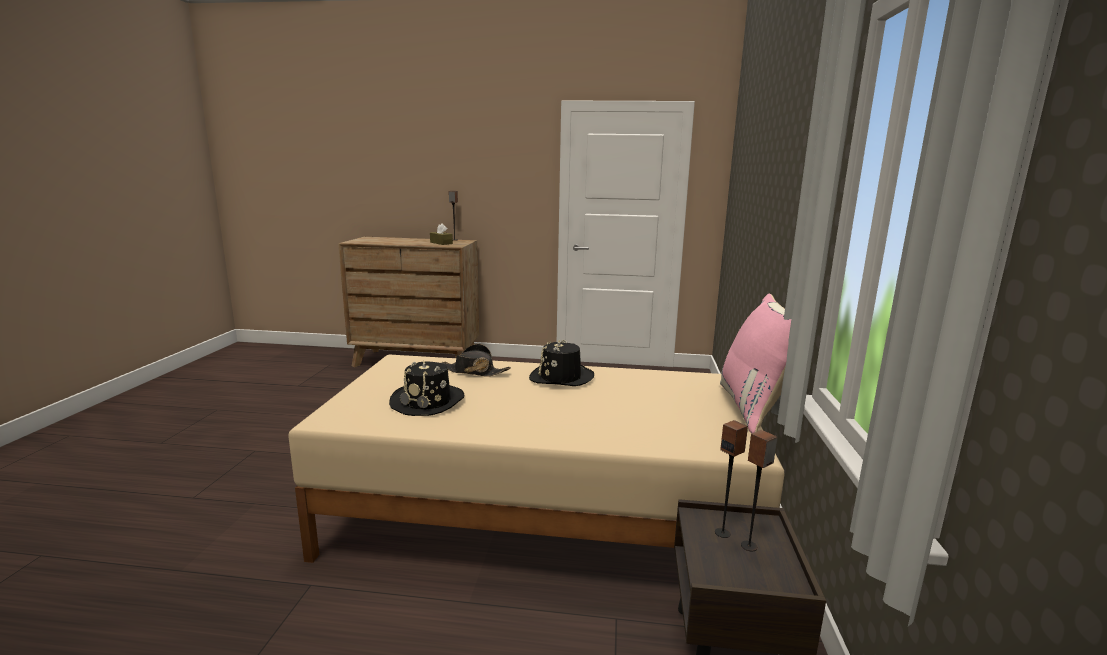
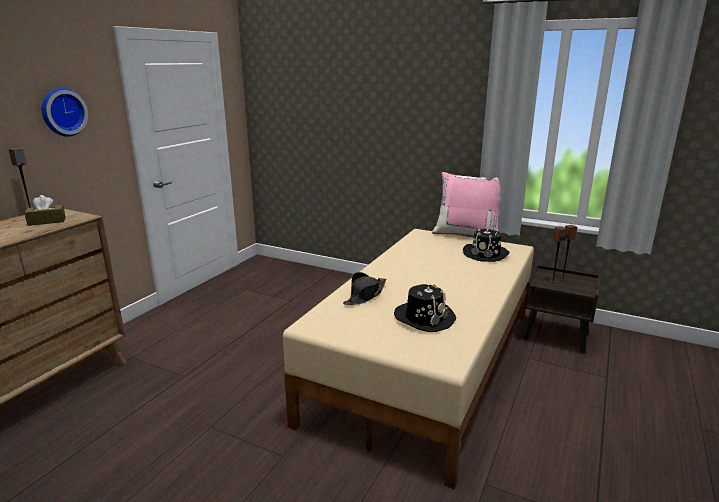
camera: 70 degrees left, 5 degrees up
black hat [529,340,594,386] -> black hat moved to [463,228,510,262]
none -> wall clock [42,88,88,137]

